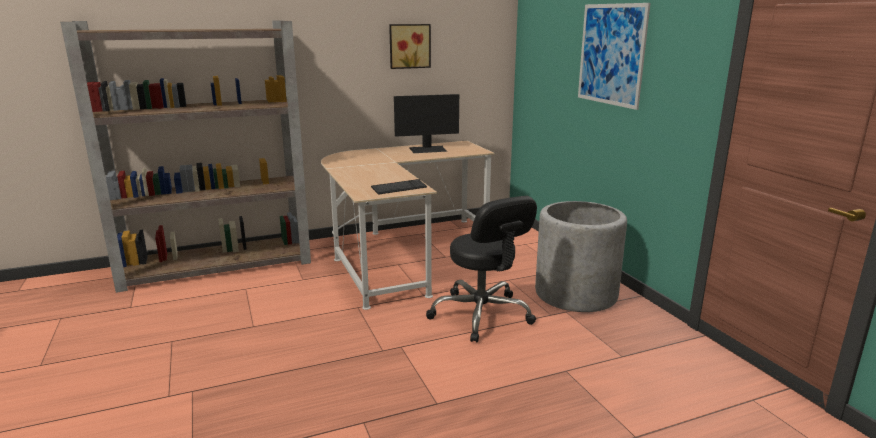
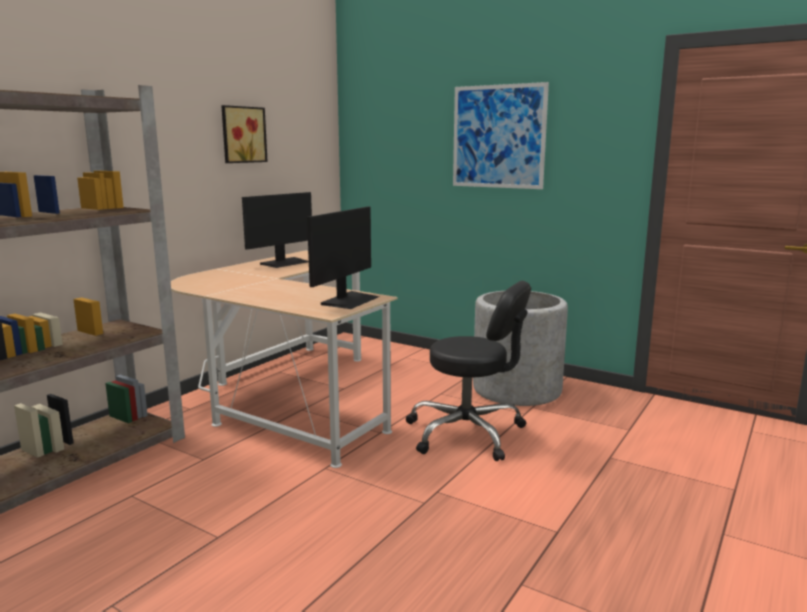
camera: 35 degrees left, 5 degrees down
keyboard [371,179,427,195] -> monitor [307,207,379,309]

